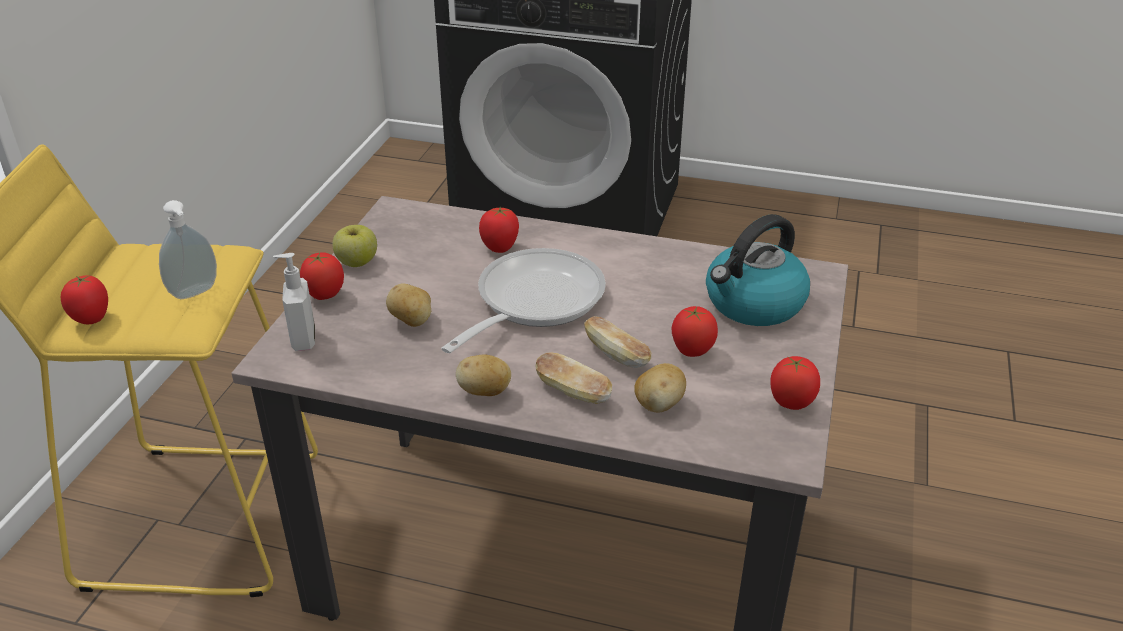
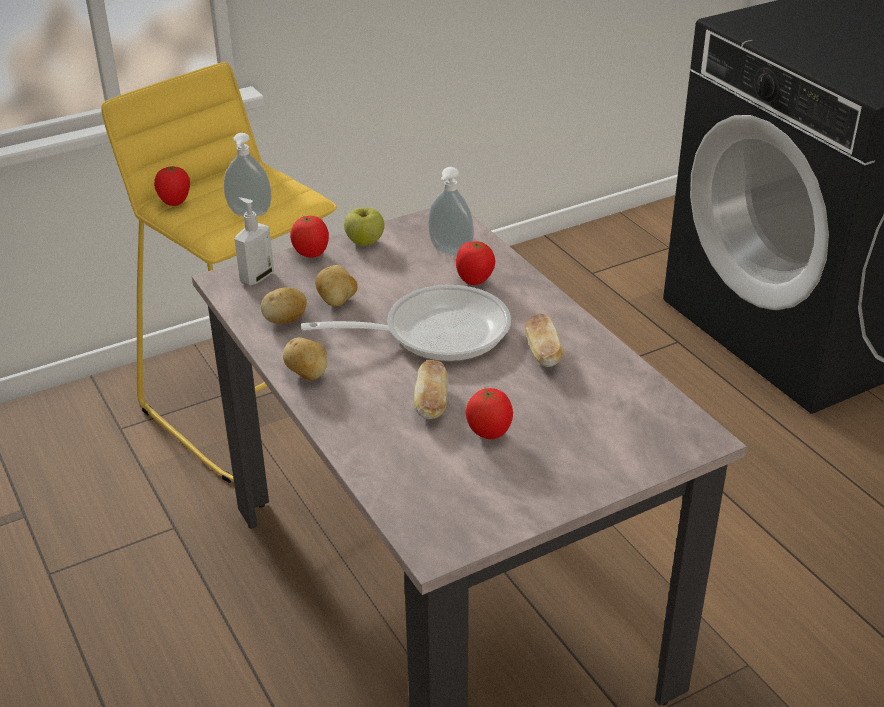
camera: 45 degrees right, 0 degrees up
bread [536,353,612,404] -> bread moved to [525,314,563,367]
potato [634,363,686,413] -> potato moved to [261,287,307,324]
kettle [706,214,810,326] -> none
tomato [771,356,820,410] -> none
none -> soap dispenser [428,167,474,256]

